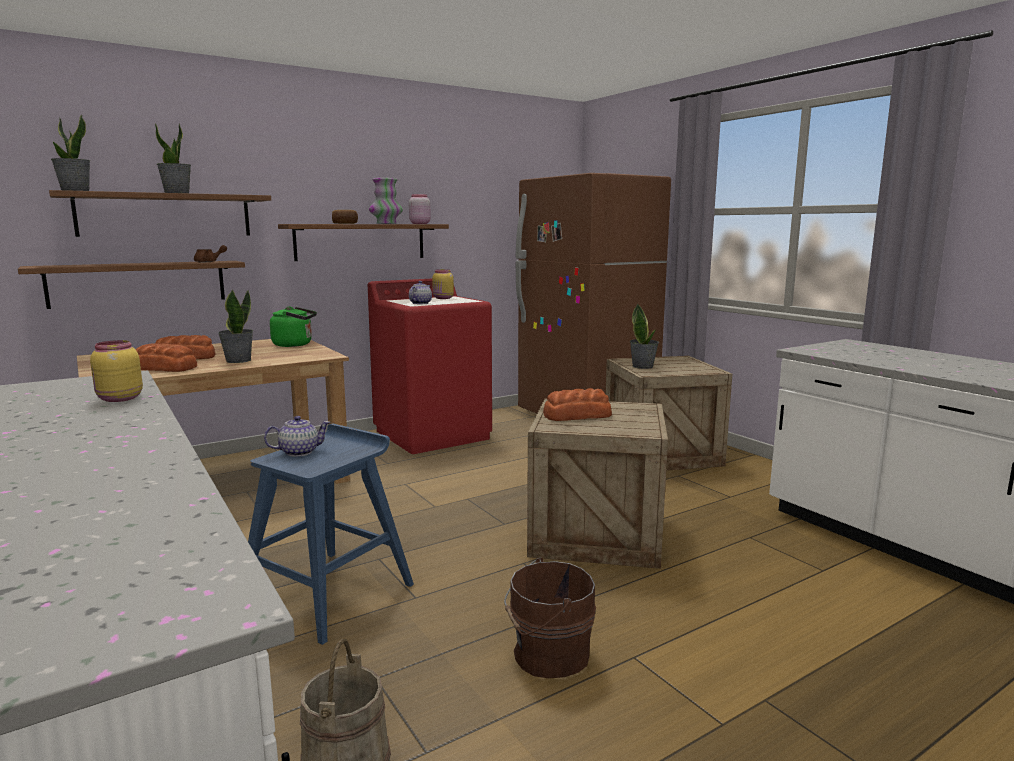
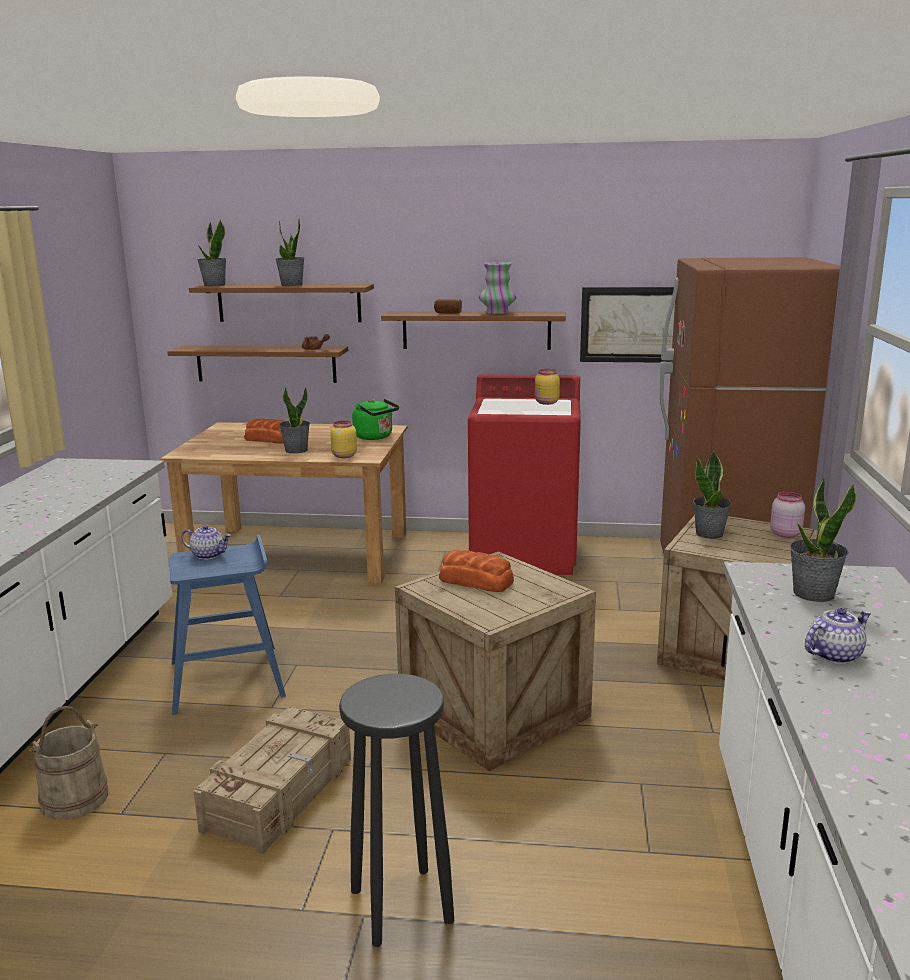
camera: 40 degrees right, 5 degrees up
yellow jar [90,340,143,402] -> yellow jar moved to [330,420,357,458]
bread [136,344,197,372] -> none
pink jar [409,194,431,224] -> pink jar moved to [770,492,805,538]
teapot [409,281,432,304] -> teapot moved to [805,608,871,664]
brown bucket [504,558,596,678] -> crate [194,707,351,855]
none -> black stool [339,674,454,947]
none -> picture [580,287,675,363]
none -> potted plant [790,476,857,602]

